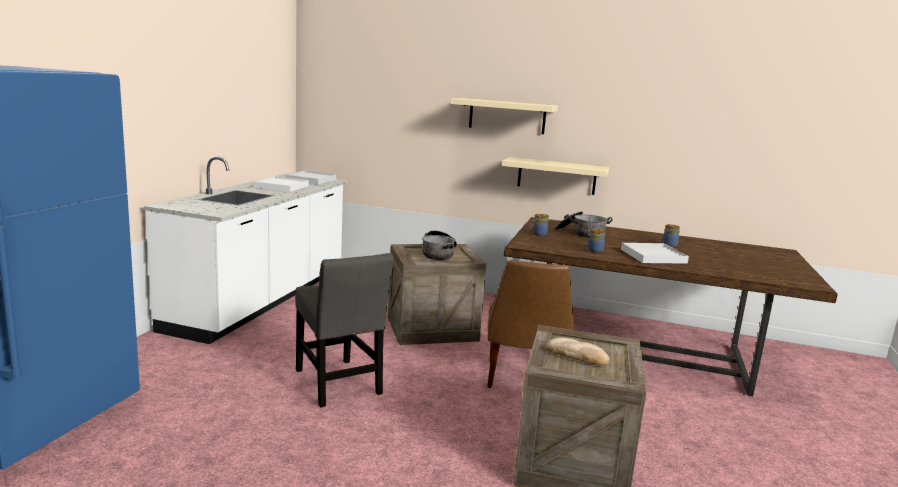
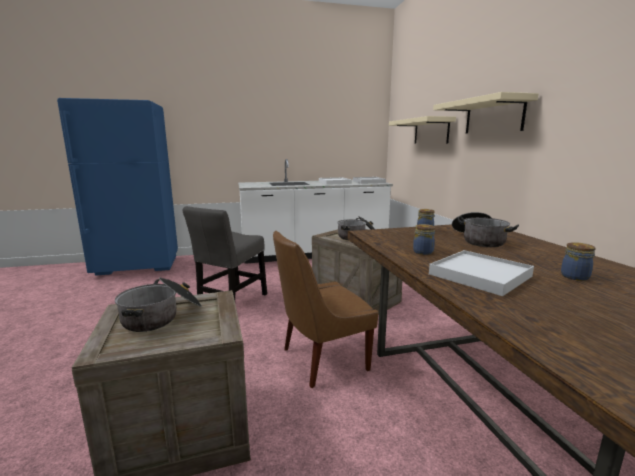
camera: 60 degrees right, 0 degrees up
beige shelf [502,157,609,195] -> beige shelf moved to [389,116,456,144]
bread [545,337,610,365] -> cooking pot [115,277,202,332]

